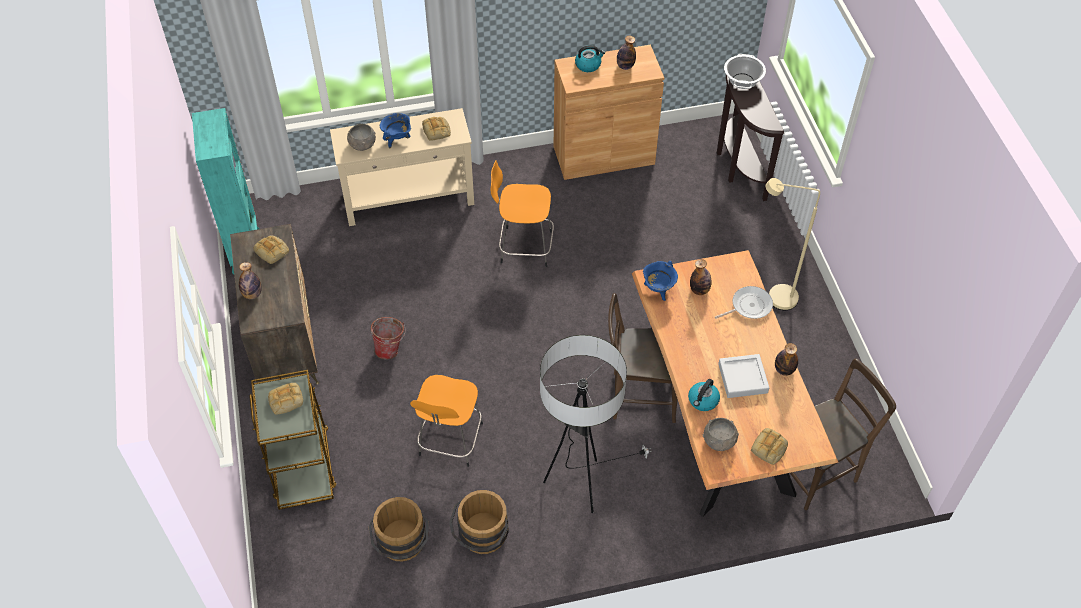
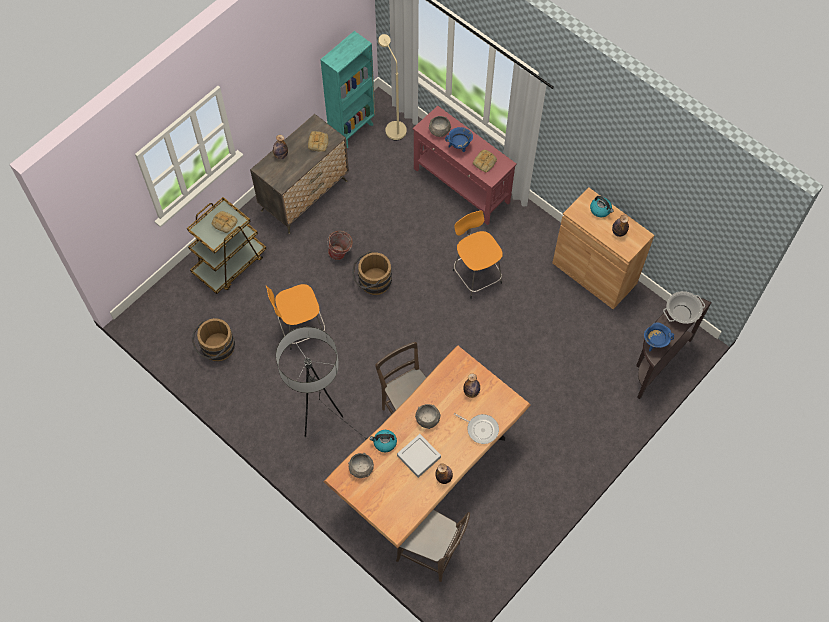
camera: 55 degrees right, 10 degrees up
beige console table [330,108,474,226] -> red console table [413,106,517,225]
brown bucket [449,490,508,554] -> brown bucket moved to [352,251,392,295]
blue cooking pot [643,261,678,301] -> blue cooking pot moved to [644,323,674,352]
bread [751,428,788,465] -> none
beige floor lamp [766,178,820,310] -> beige floor lamp moved to [378,34,407,140]
none -> grey bowl [415,404,441,429]

